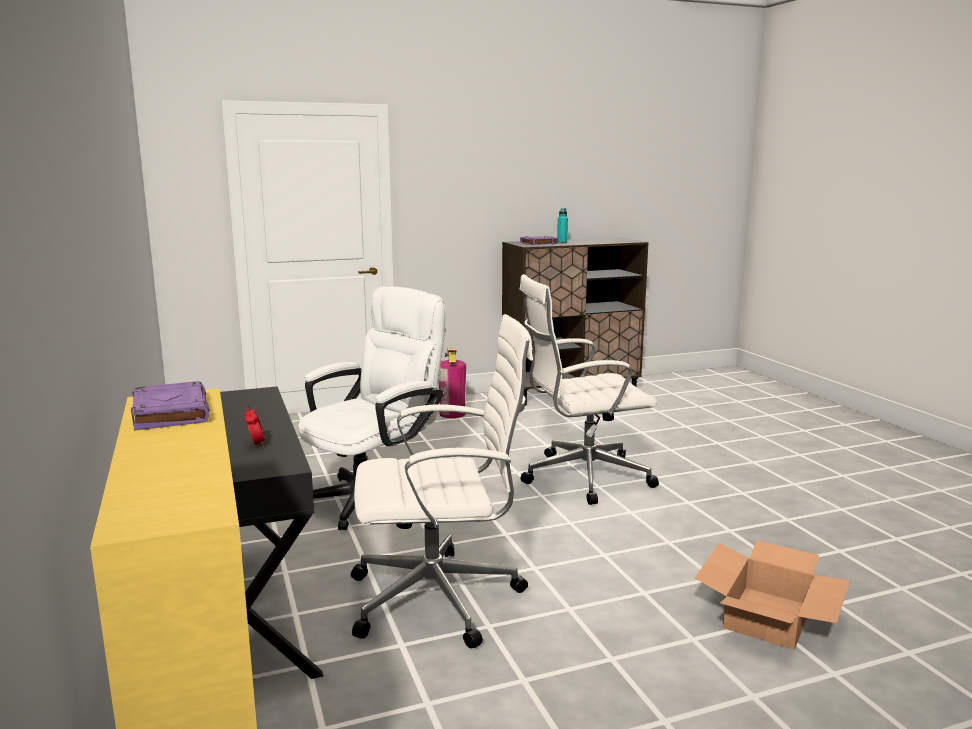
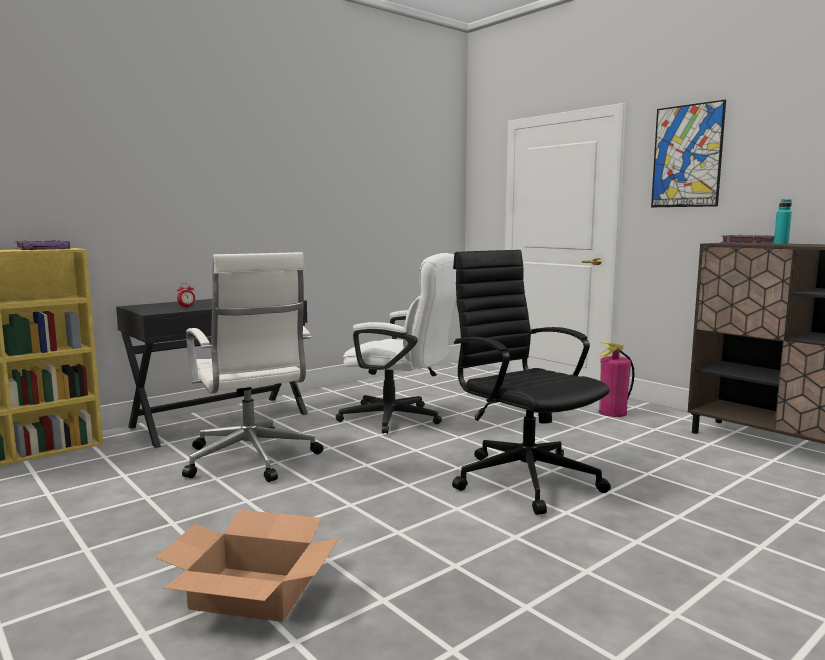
camera: 70 degrees right, 5 degrees down
white office chair [520,274,659,505] -> black office chair [452,250,611,515]
none -> picture [651,100,726,207]

